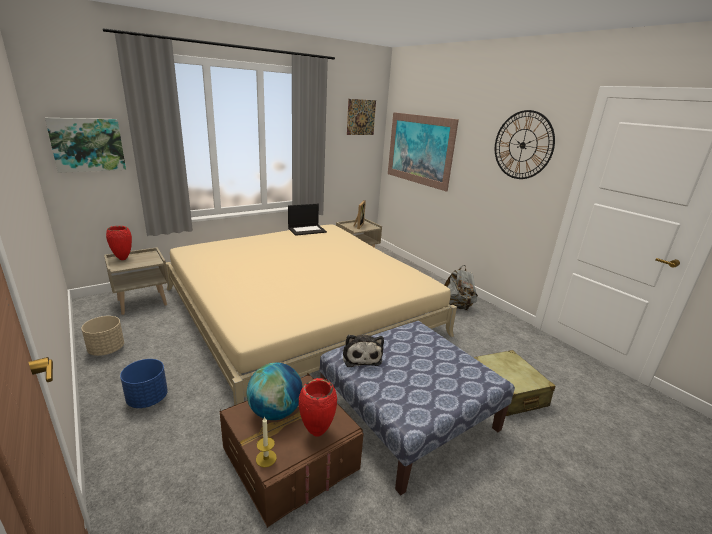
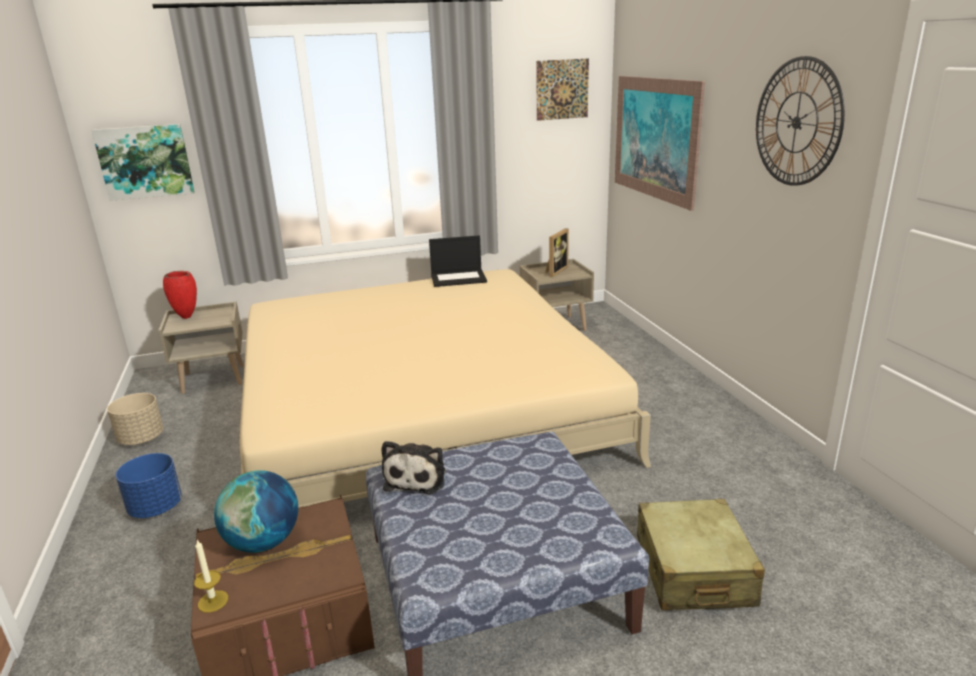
camera: 20 degrees right, 0 degrees up
red vase [299,378,337,437] -> none
grey backpack [444,265,478,311] -> none

